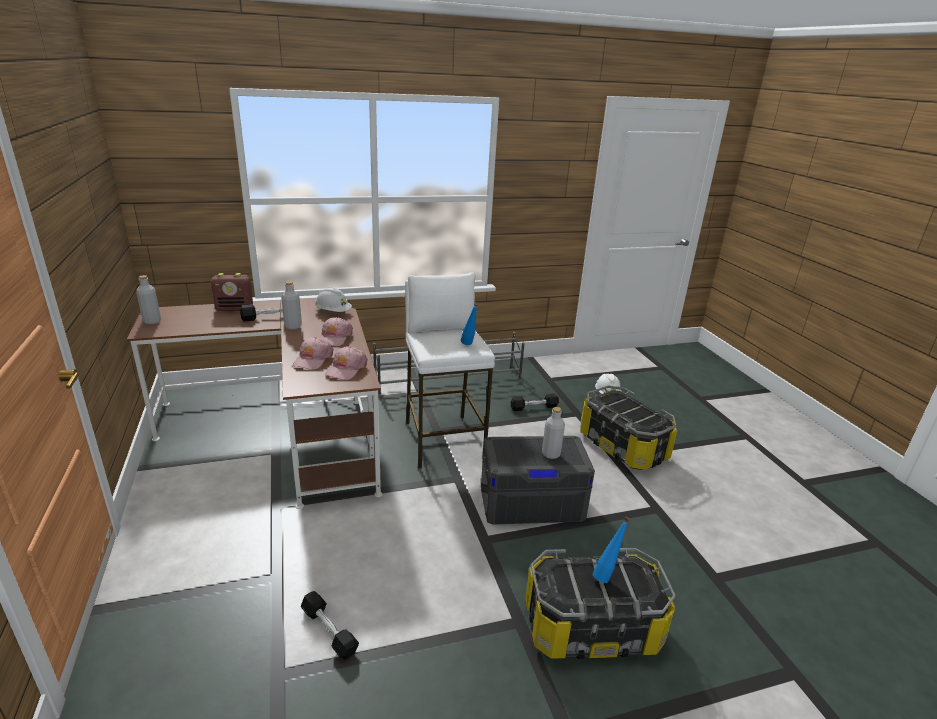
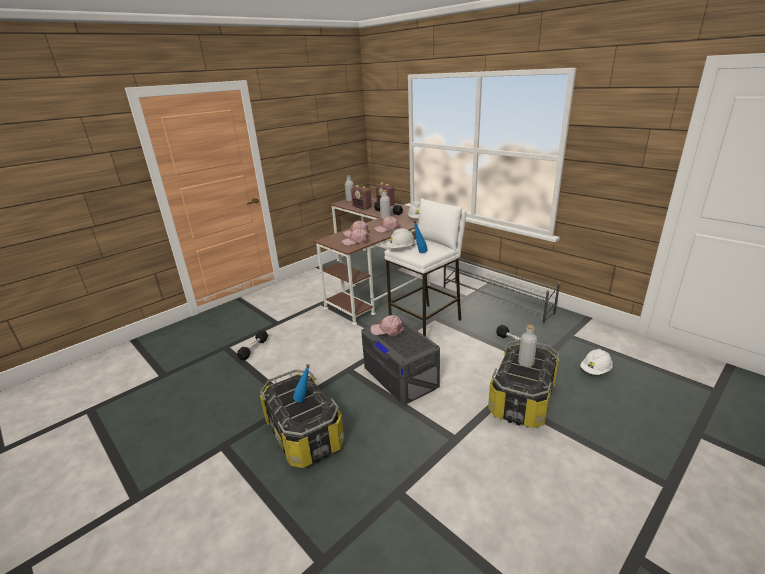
camera: 65 degrees right, 0 degrees up
grey bottle [542,407,565,459] -> grey bottle moved to [518,325,537,367]
none -> radio [351,185,372,209]
none -> pink cap [370,315,404,336]
none -> white hard hat [386,228,416,248]

